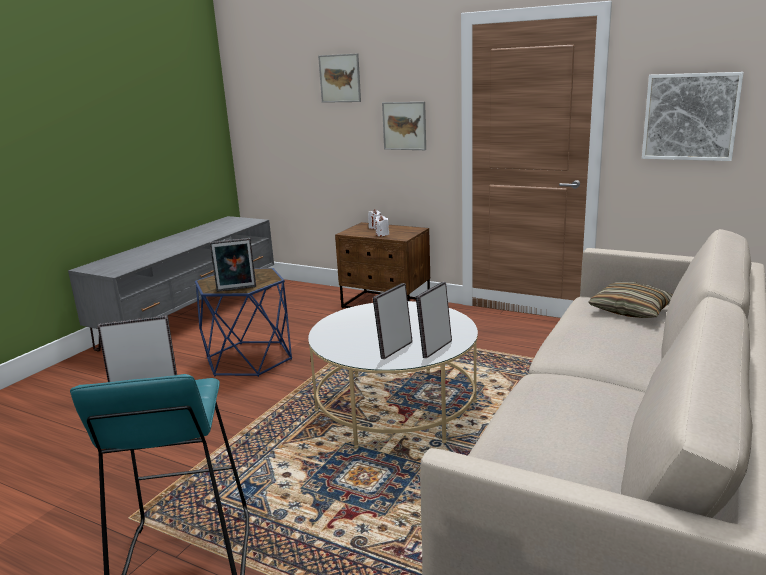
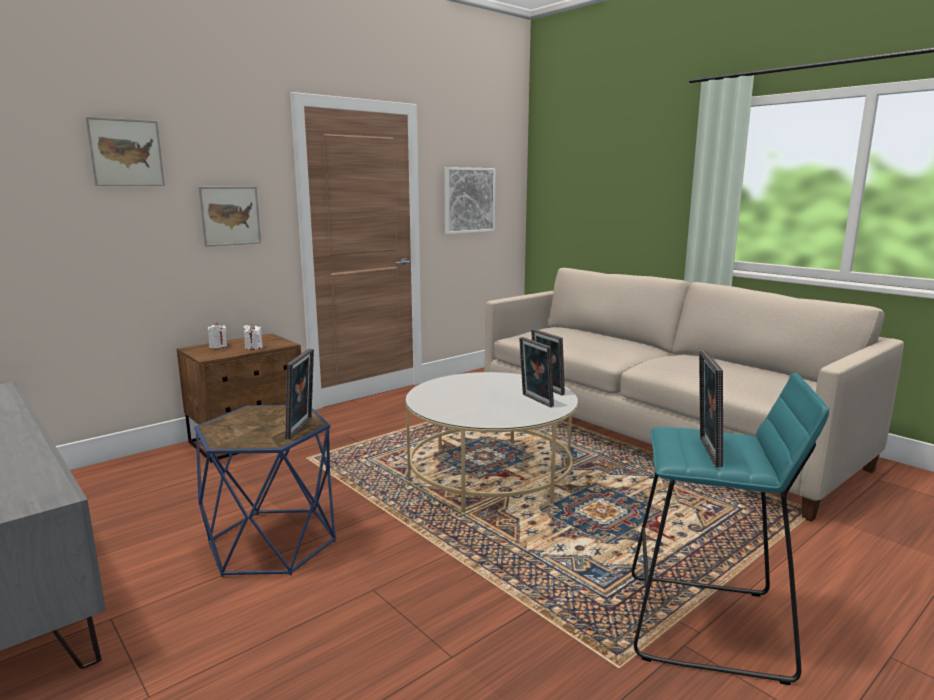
camera: 70 degrees left, 5 degrees down
pillow [588,282,673,318] -> none

